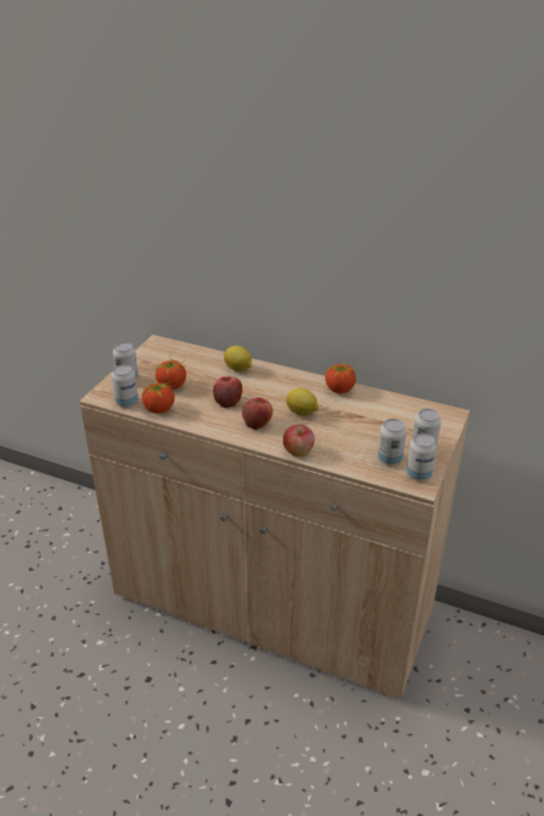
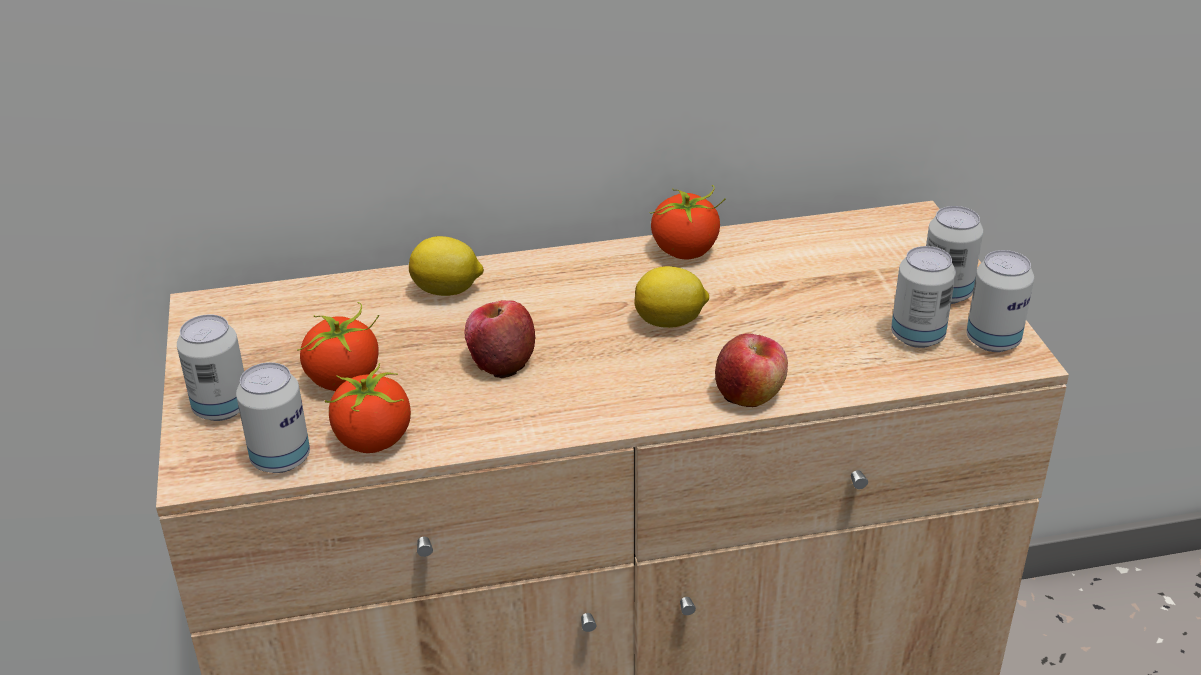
camera: 35 degrees left, 0 degrees up
apple [242,398,273,430] -> none

